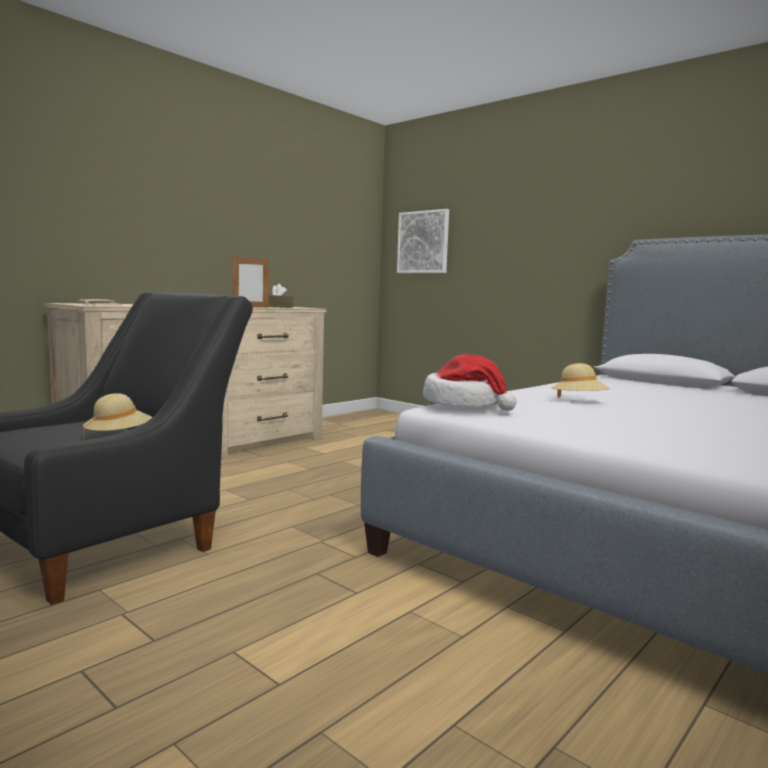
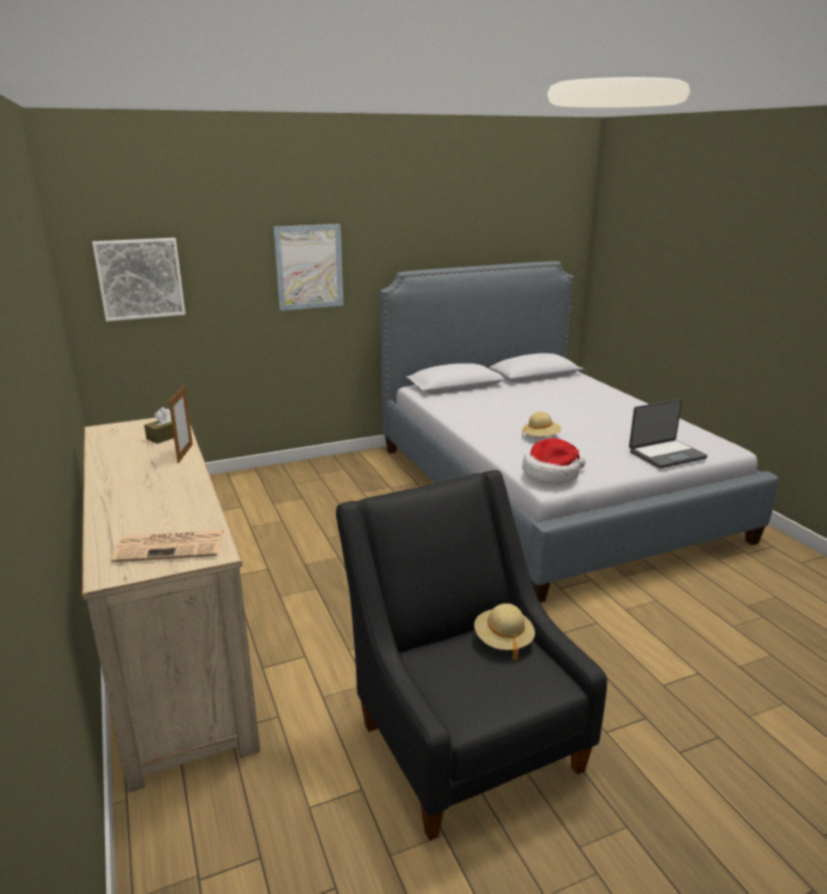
camera: 65 degrees left, 15 degrees up
none -> picture [273,224,344,311]
none -> laptop [629,399,707,469]

